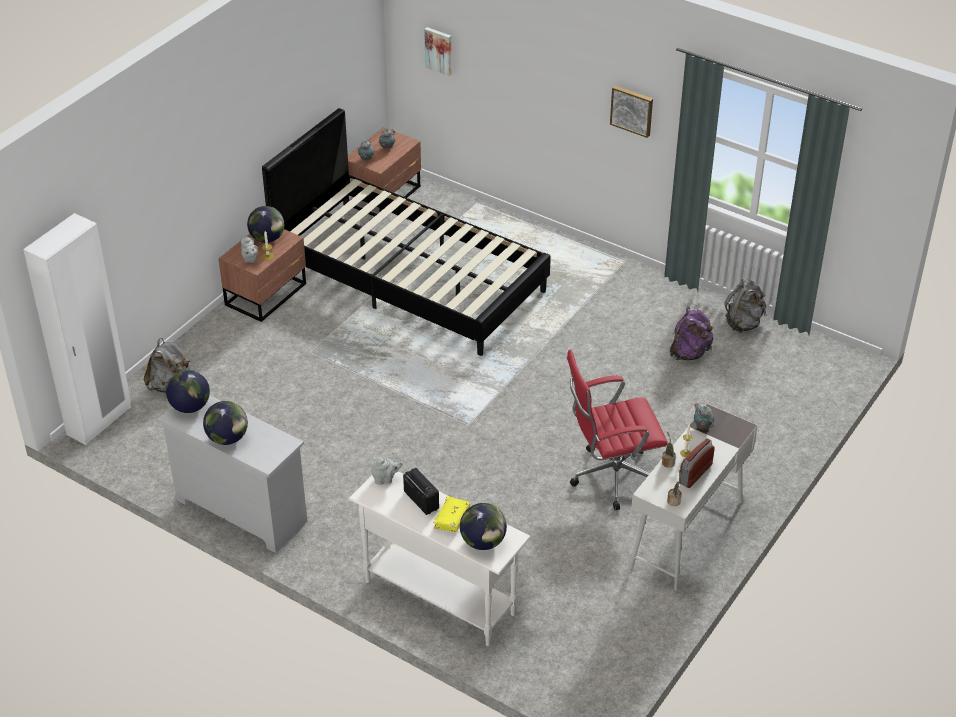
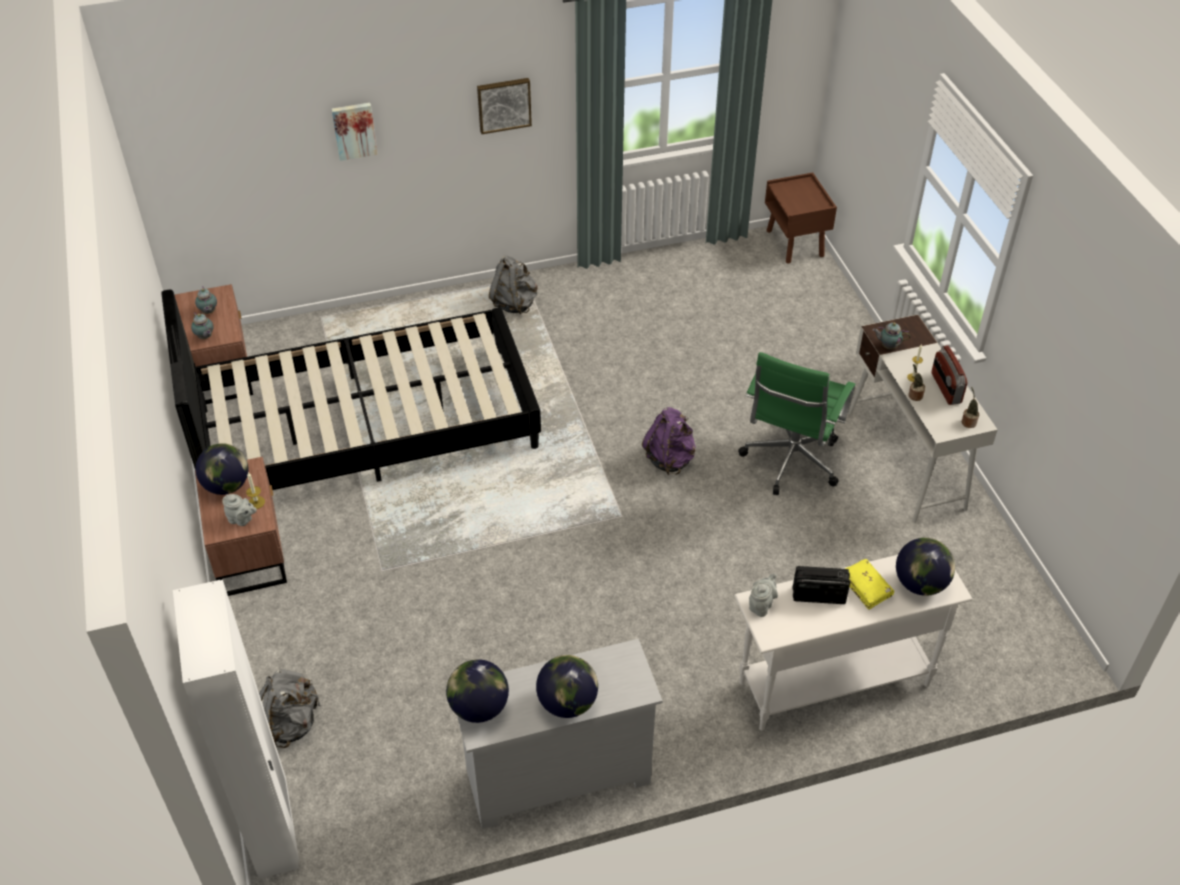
camera: 50 degrees left, 5 degrees up
picture [424,27,452,76] -> picture moved to [332,103,377,161]
red office chair [567,350,668,510] -> green office chair [738,352,856,495]
purple backpack [670,307,714,360] -> purple backpack moved to [642,407,696,475]
grey backpack [724,279,766,333] -> grey backpack moved to [489,255,537,314]
none -> brown nightstand [765,172,837,264]

